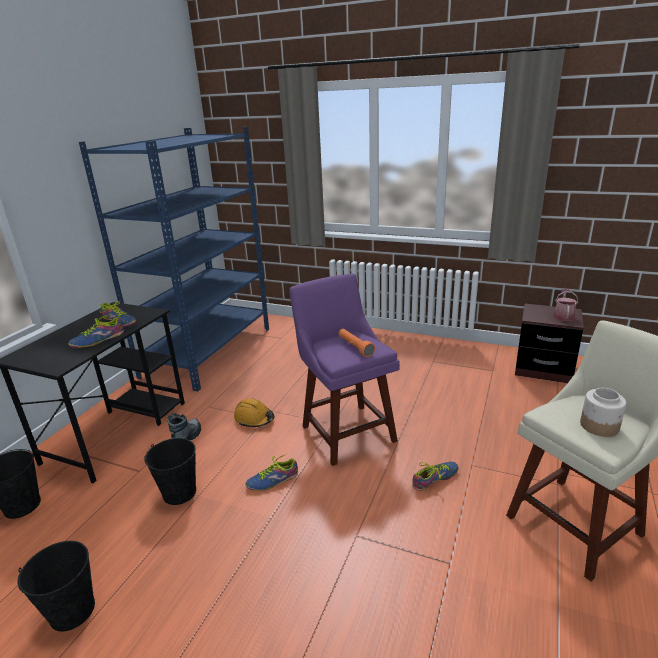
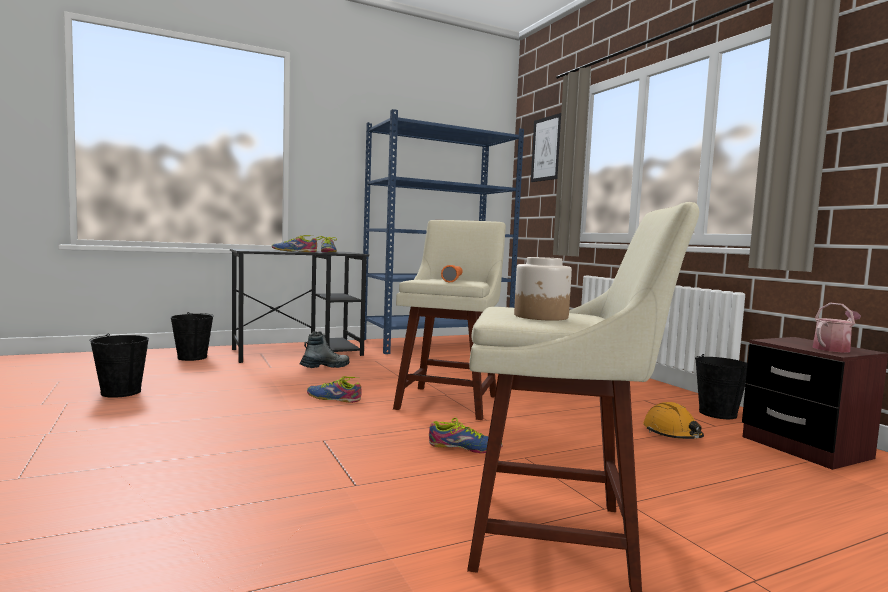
camera: 40 degrees right, 20 degrees down
black bucket [144,438,196,505] -> black bucket moved to [695,354,748,419]
orange hard hat [234,398,274,427] -> orange hard hat moved to [643,402,704,439]
purple stool [289,274,400,466] -> beige stool [393,220,506,420]
none -> picture [531,113,561,182]

